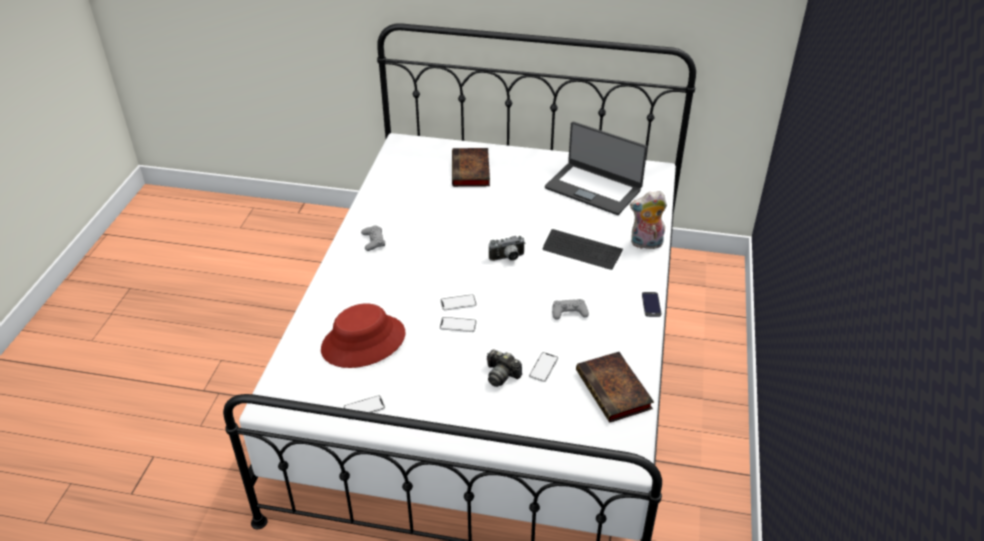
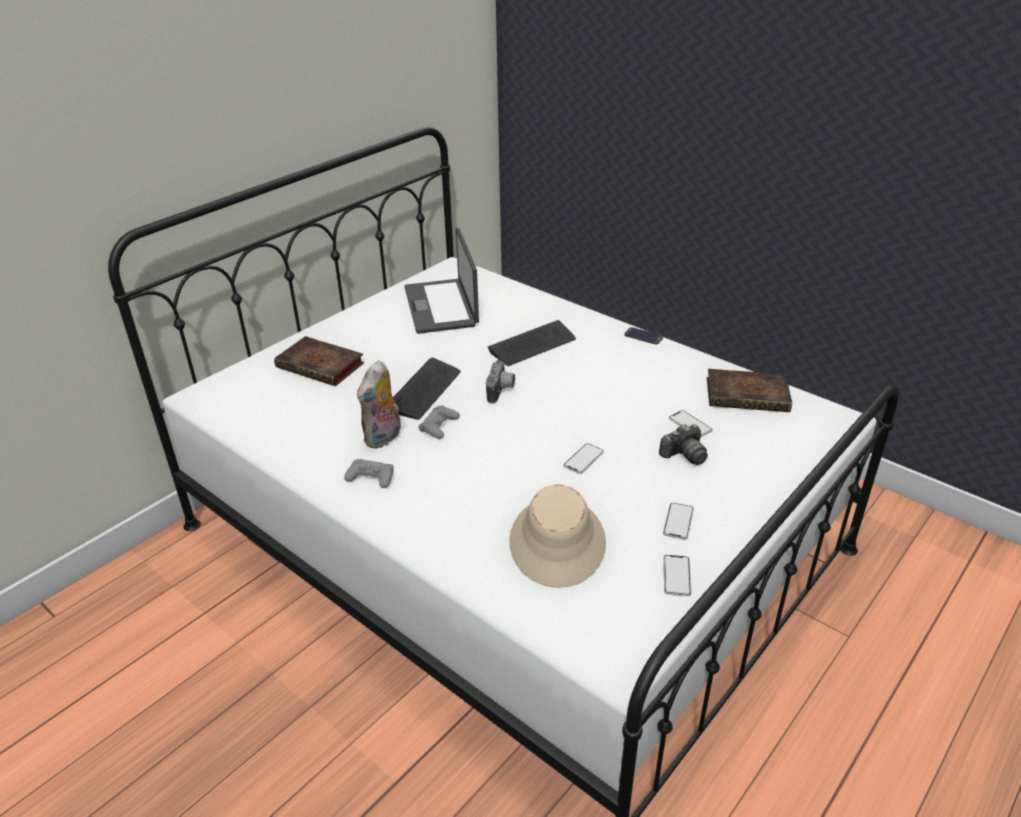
camera: 60 degrees left, 5 degrees down
red hat [321,303,405,368] -> beige hat [509,484,606,588]
phone [440,294,477,310] -> phone moved to [663,503,694,539]
laptop [545,122,647,215] -> laptop turned 105 degrees clockwise [404,228,479,334]
grey game controller [552,299,589,319] -> grey game controller moved to [418,406,460,439]
plush toy [630,191,667,249] -> plush toy moved to [357,360,401,449]
none -> keyboard [393,358,461,420]

